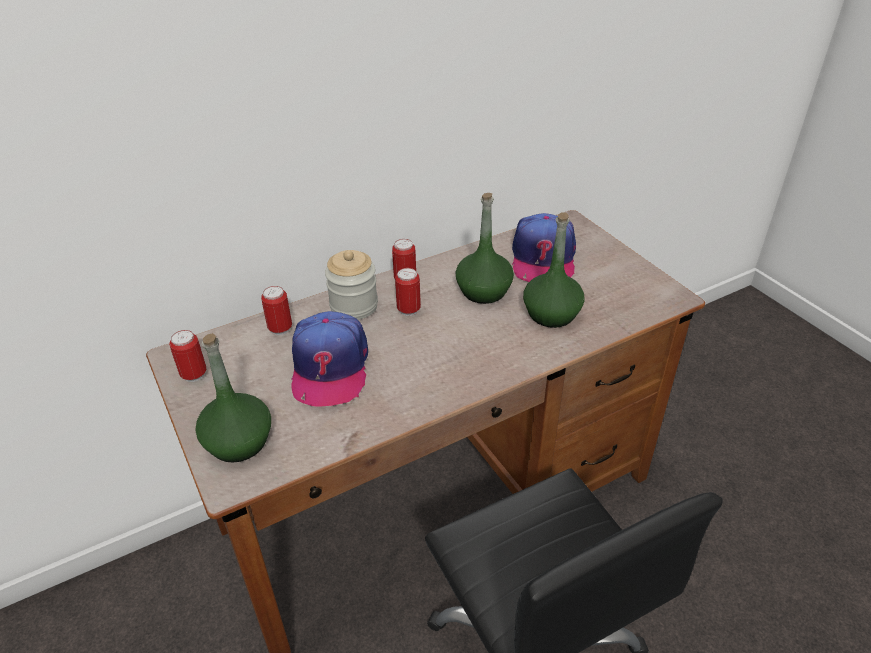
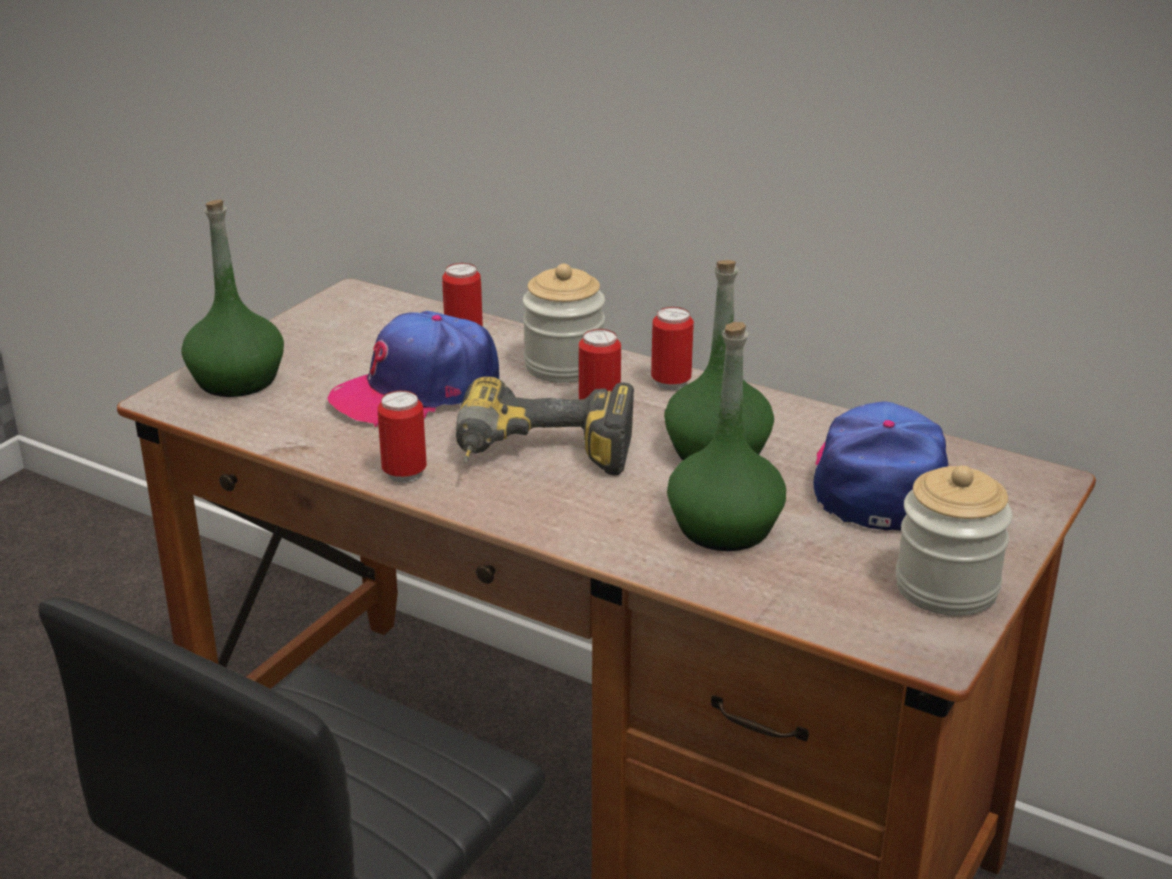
camera: 60 degrees right, 10 degrees down
can [169,330,206,382] -> can moved to [377,390,427,483]
cap [512,213,576,282] -> cap turned 120 degrees clockwise [814,401,948,530]
none -> power drill [456,377,634,476]
none -> jar [896,465,1013,616]

